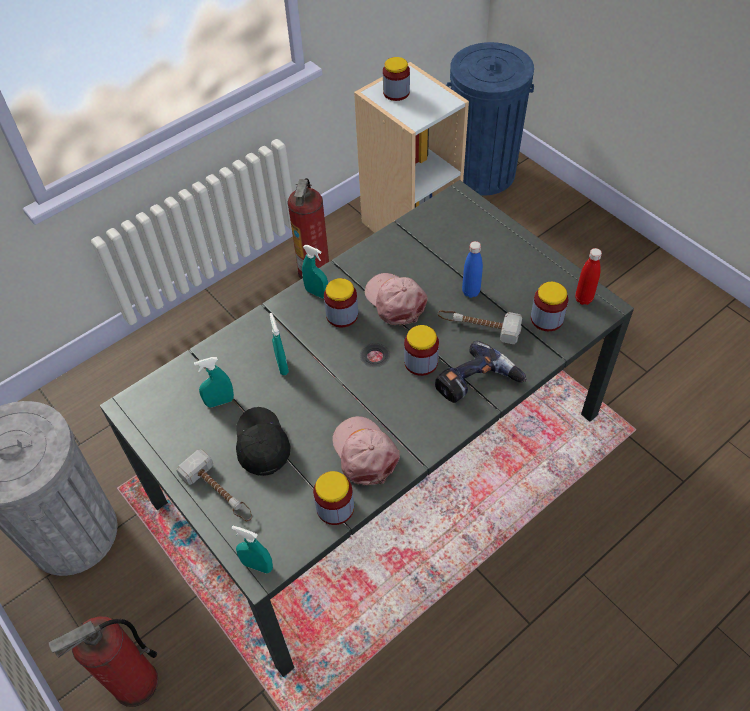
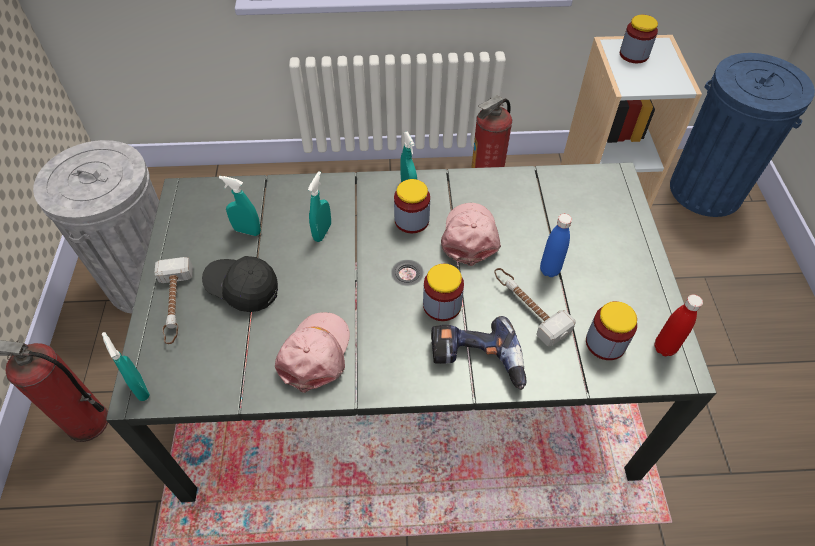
camera: 35 degrees right, 0 degrees up
black cap [236,407,291,476] -> black cap turned 90 degrees counterclockwise [202,256,278,312]
jar [313,471,354,525] -> none

